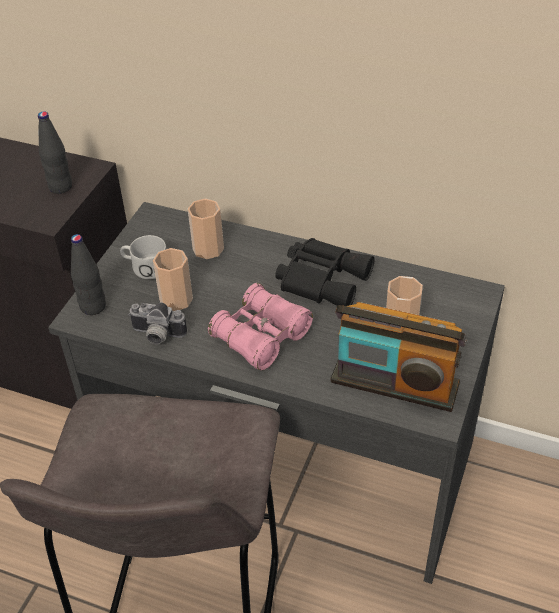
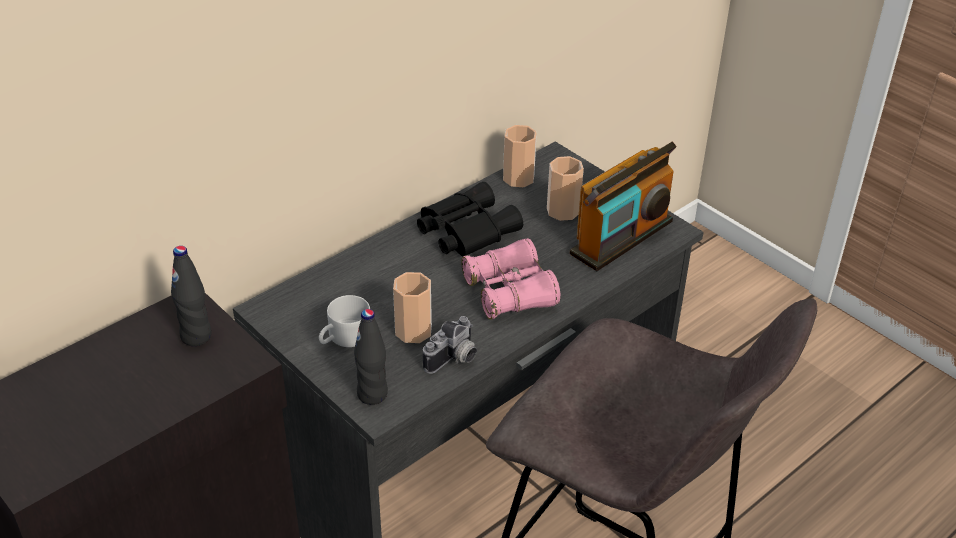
camera: 65 degrees left, 5 degrees down
cup [188,198,224,259] -> cup moved to [503,125,537,187]

